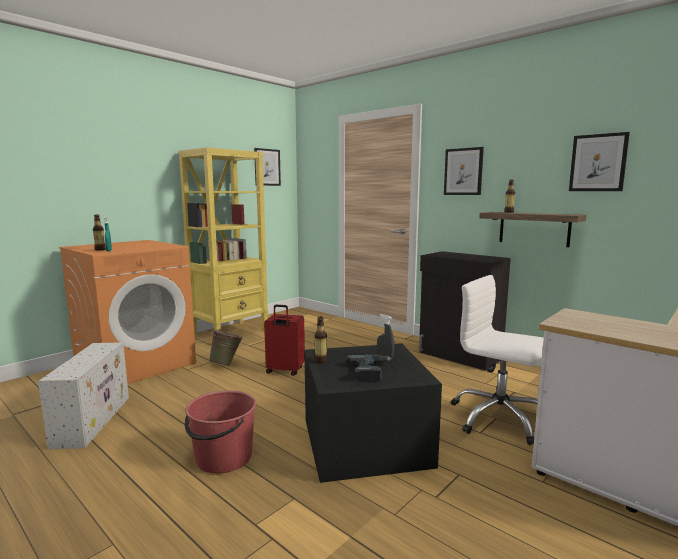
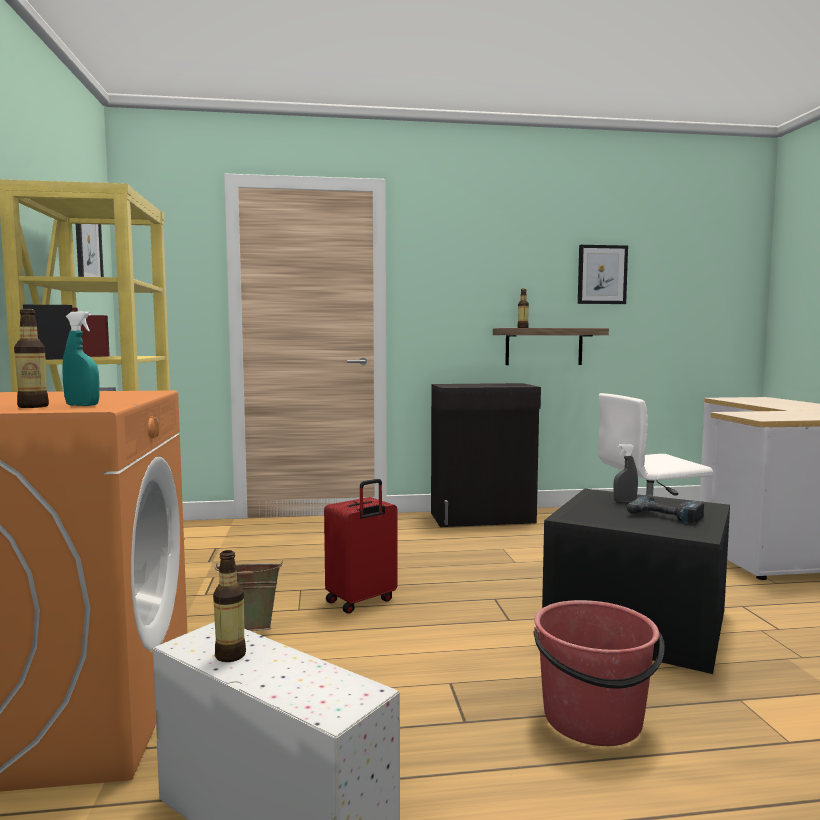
camera: 50 degrees left, 5 degrees down
bottle [314,317,327,363] -> bottle moved to [213,550,246,662]
picture [444,147,484,195] -> none

